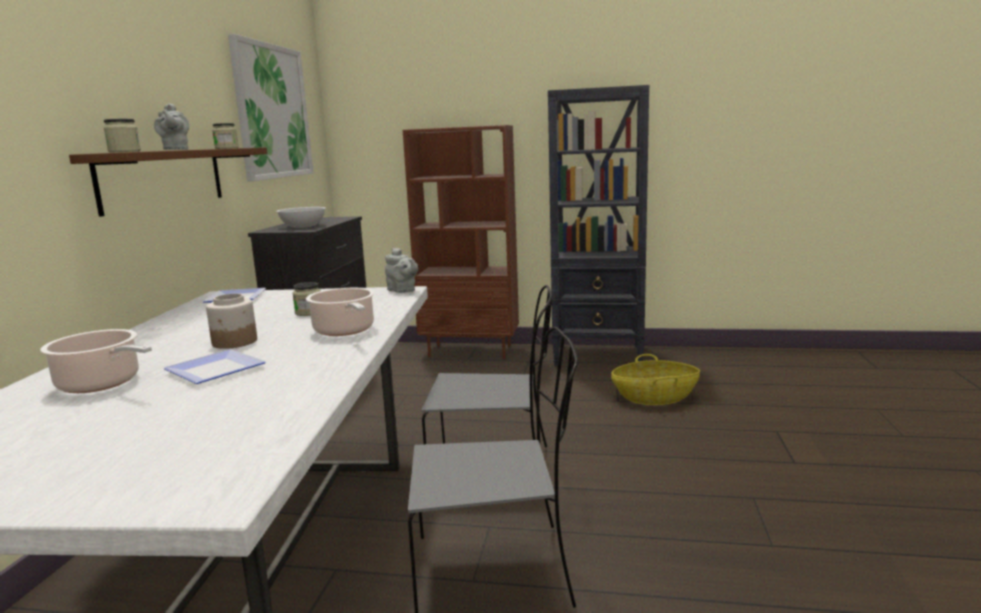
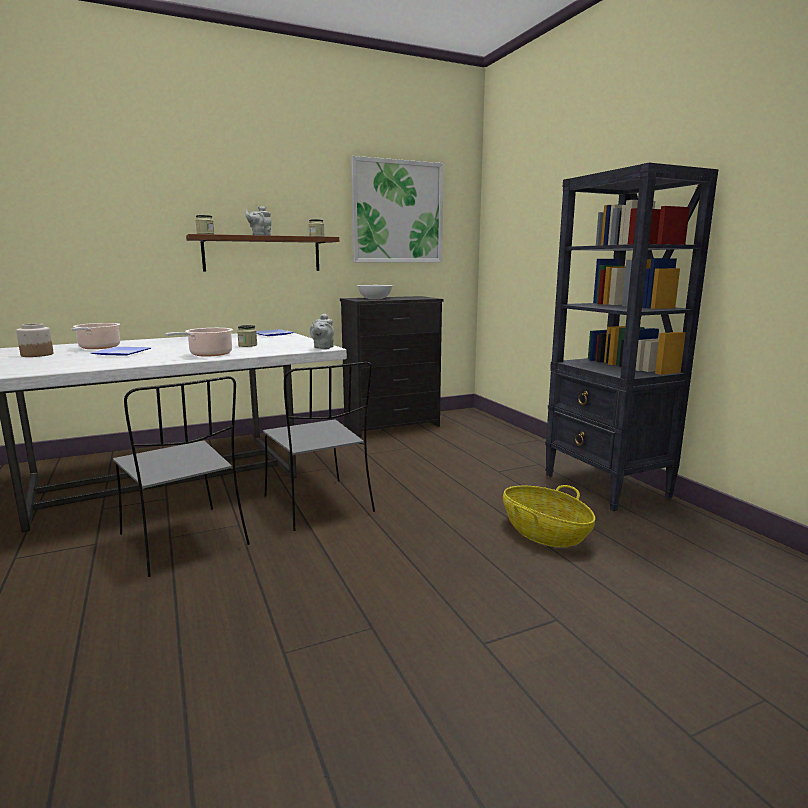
camera: 55 degrees right, 0 degrees up
jar [206,293,257,349] -> jar moved to [16,323,54,357]
brown bookcase [403,125,519,359] -> none

